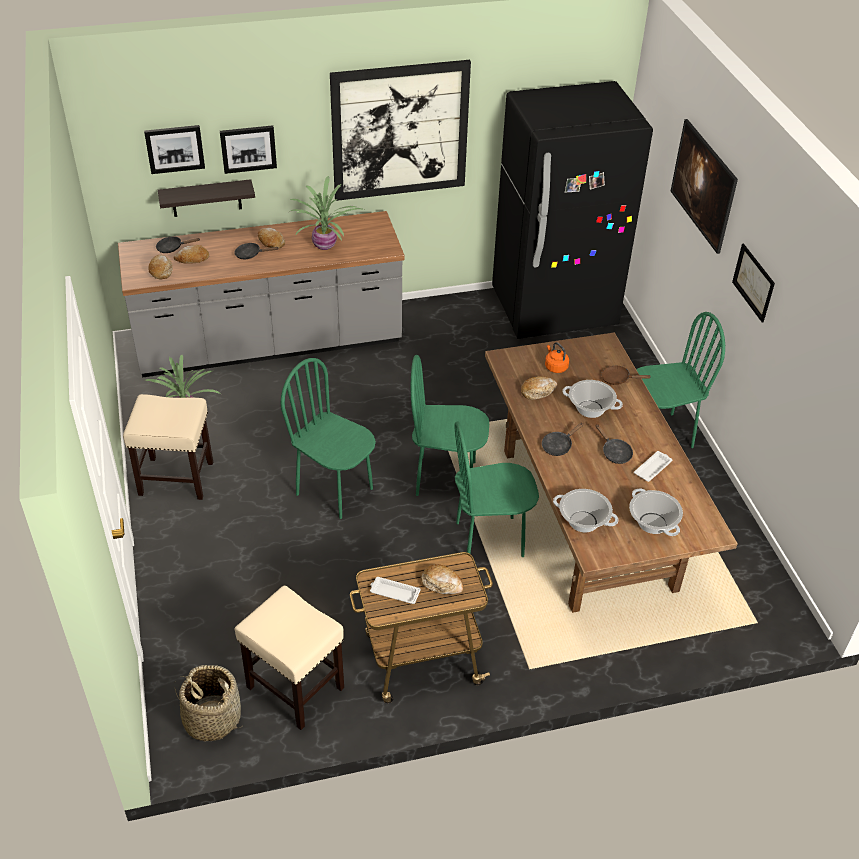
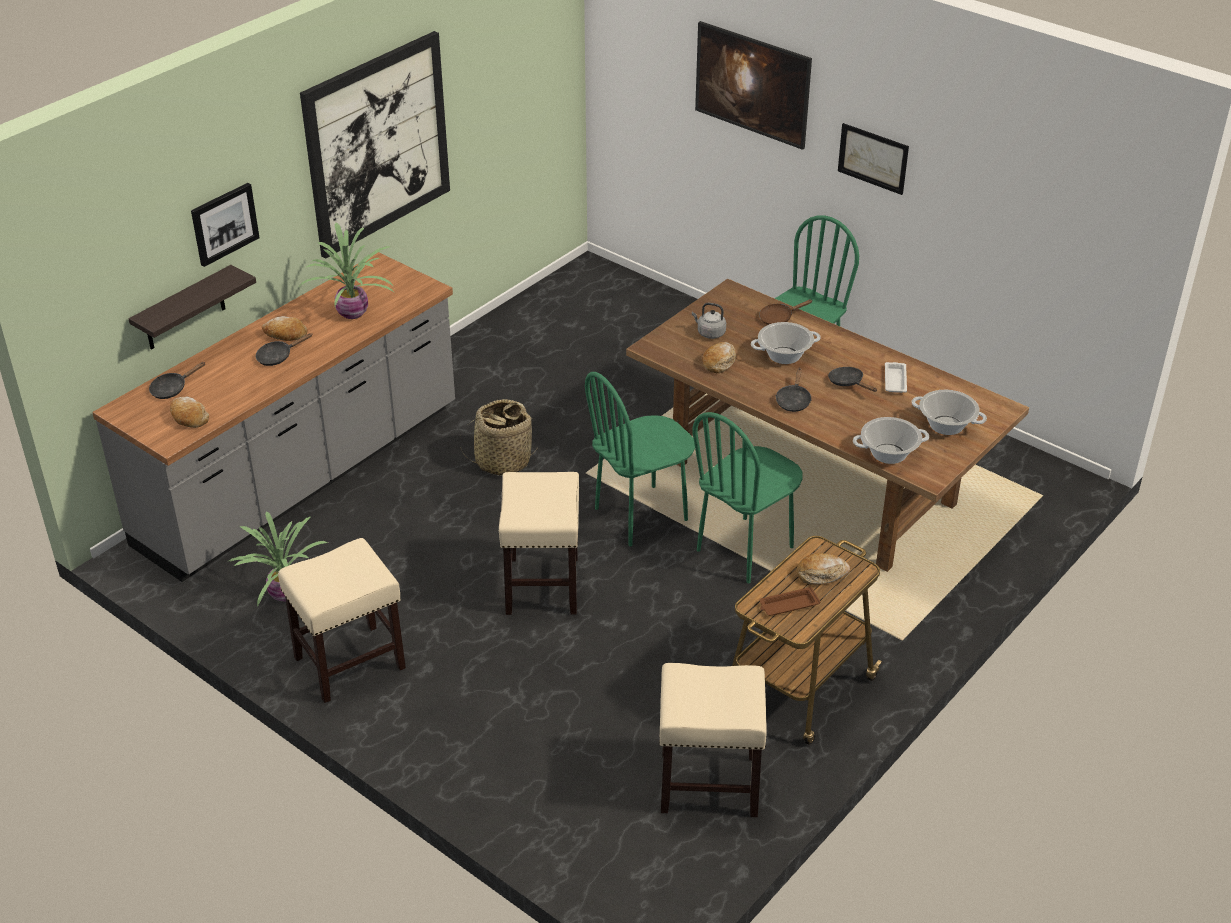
camera: 35 degrees left, 5 degrees down
picture [144,125,205,174] -> none
bread [174,245,209,264] -> none
basket [175,665,241,742] -> basket moved to [460,399,538,476]
green chair [280,358,376,519] -> beige stool [499,472,579,615]
white tray [370,577,421,604] -> brown tray [759,587,820,616]
black fridge [492,81,653,339] -> none
orange kettle [545,342,569,373] -> grey kettle [692,303,726,339]
black frying pan [596,425,633,464] -> black frying pan turned 150 degrees counterclockwise [828,367,877,392]

